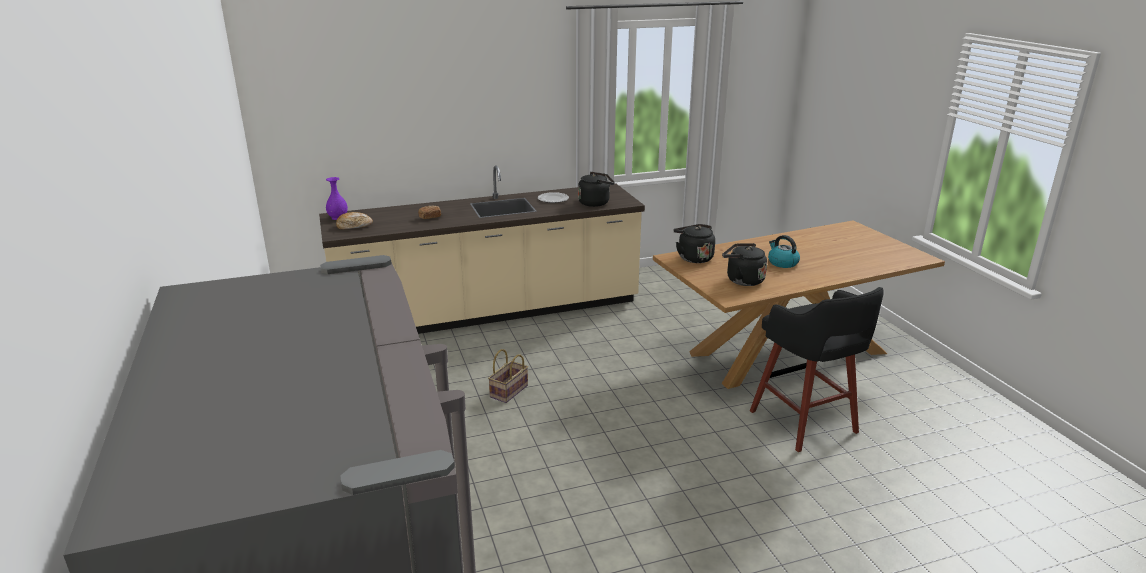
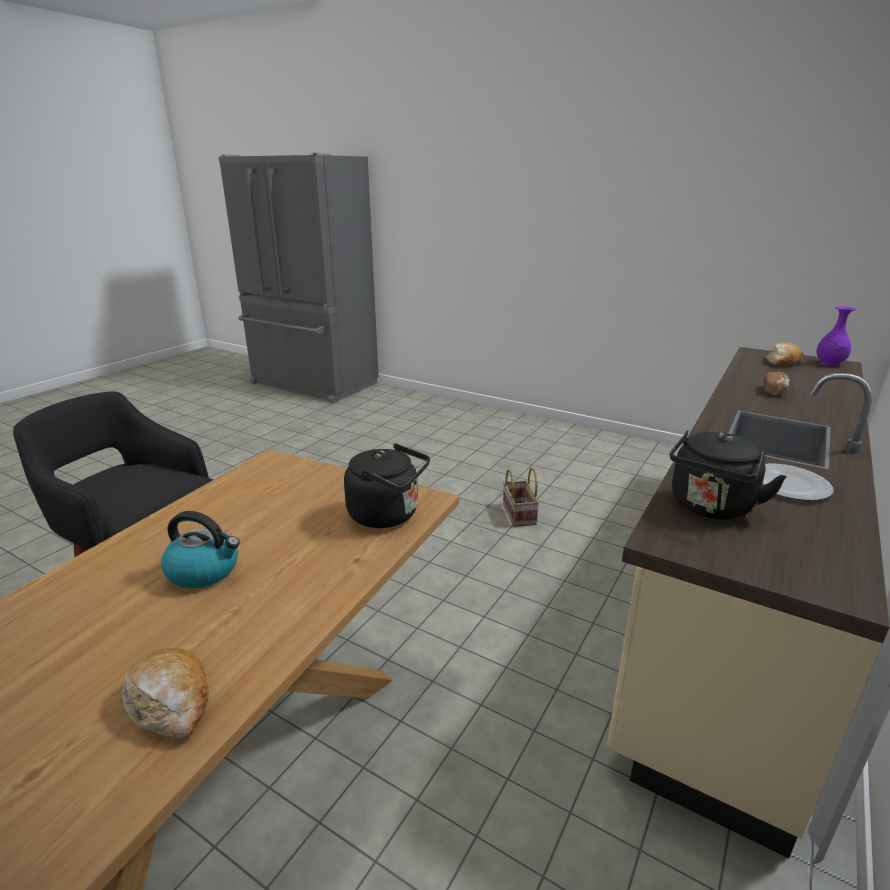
camera: 140 degrees right, 0 degrees up
black kettle [722,243,767,286] -> none
none -> bread [122,648,209,739]

